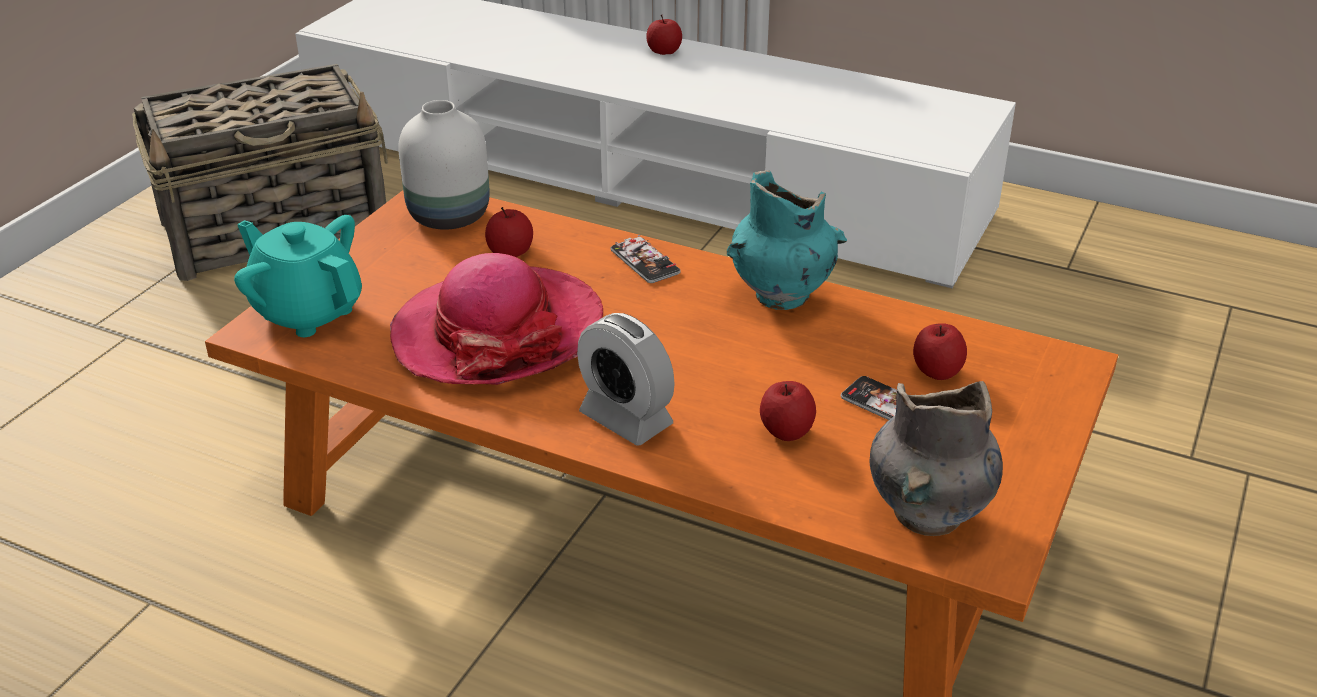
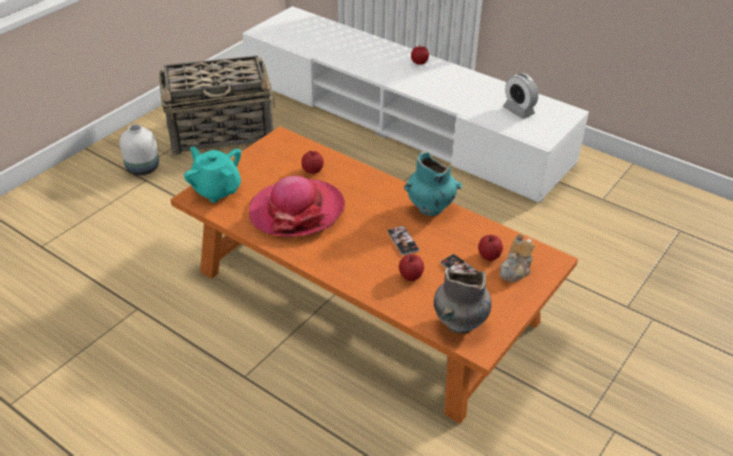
camera: 10 degrees right, 5 degrees up
white vase [398,100,490,230] -> white vase moved to [120,124,159,175]
alarm clock [577,313,675,445] -> alarm clock moved to [503,73,538,119]
phone [611,235,681,283] -> phone moved to [387,226,420,255]
none -> teapot [499,233,535,282]

